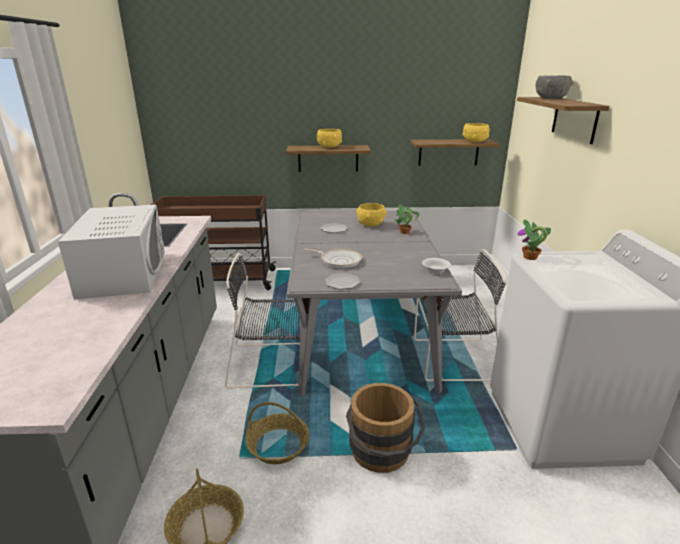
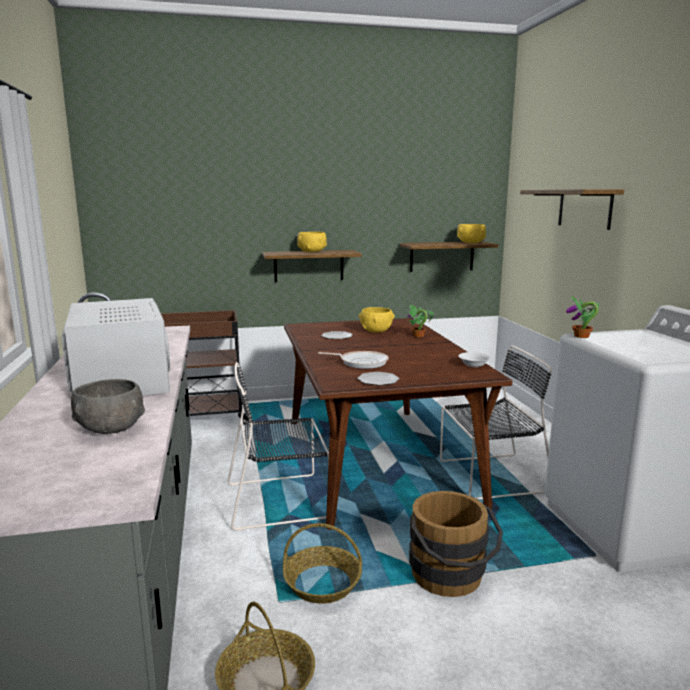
camera: 10 degrees left, 10 degrees down
grey dining table [287,211,462,397] -> brown dining table [284,318,512,530]
grey bowl [536,76,574,99] -> grey bowl moved to [71,379,145,434]

